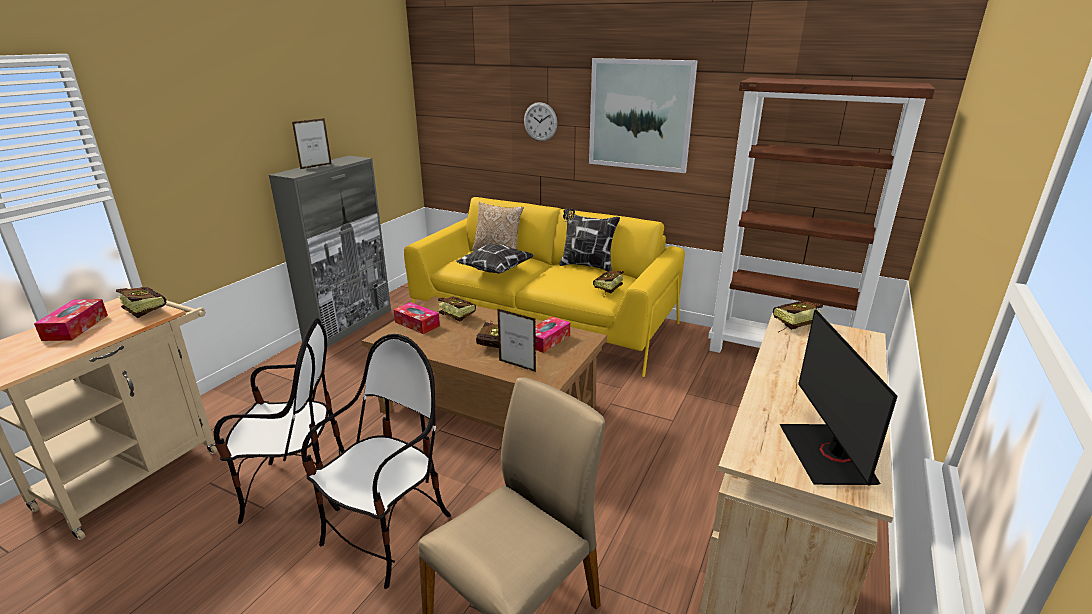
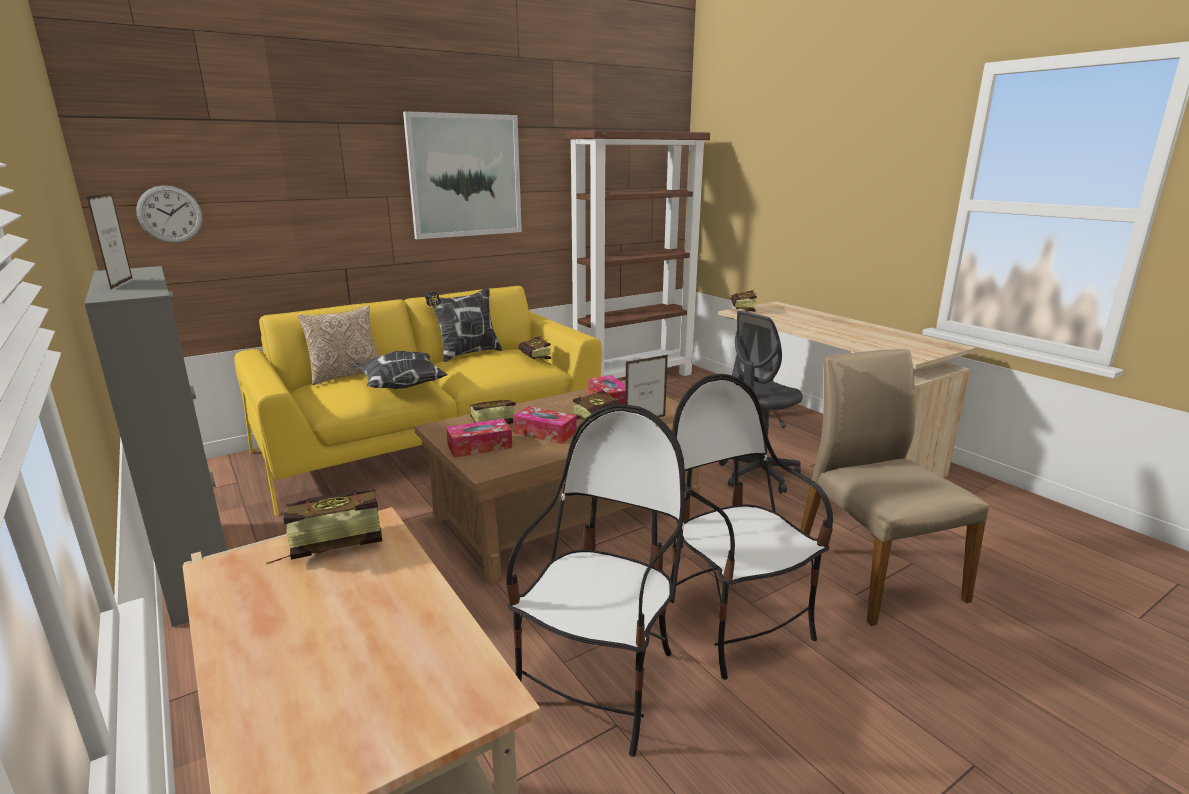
camera: 60 degrees left, 5 degrees down
tissue box [34,299,108,341] -> tissue box moved to [513,406,577,444]
wall clock [524,102,557,141] -> wall clock moved to [136,185,203,243]
monitor [780,309,898,486] -> none
none -> grey office chair [719,311,803,494]

